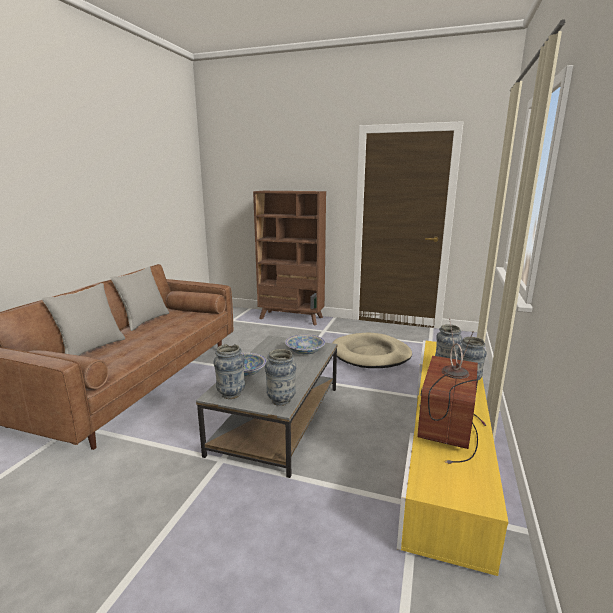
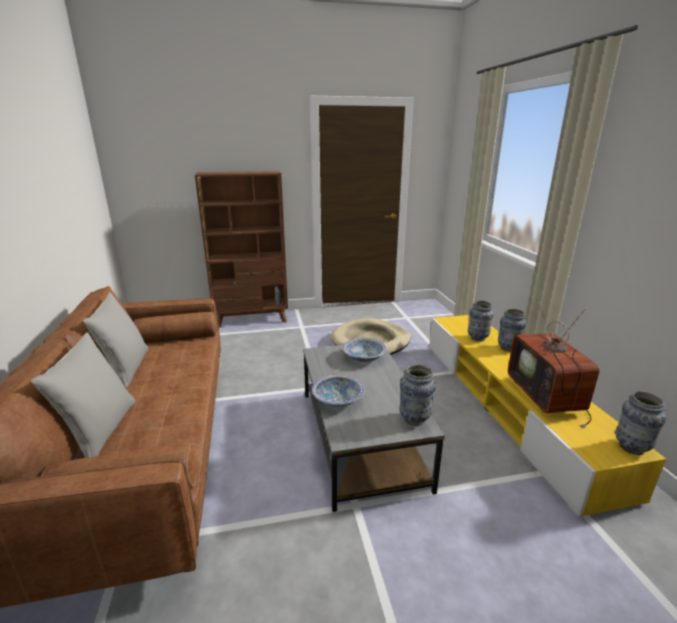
camera: 30 degrees left, 5 degrees up
vase [213,344,245,399] -> vase moved to [615,391,666,455]

